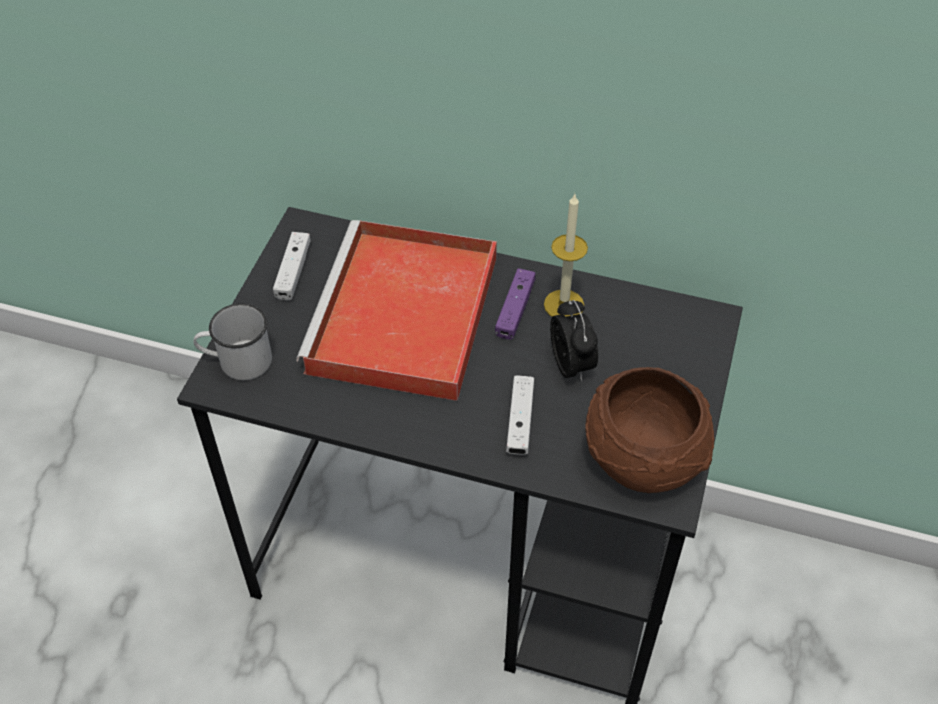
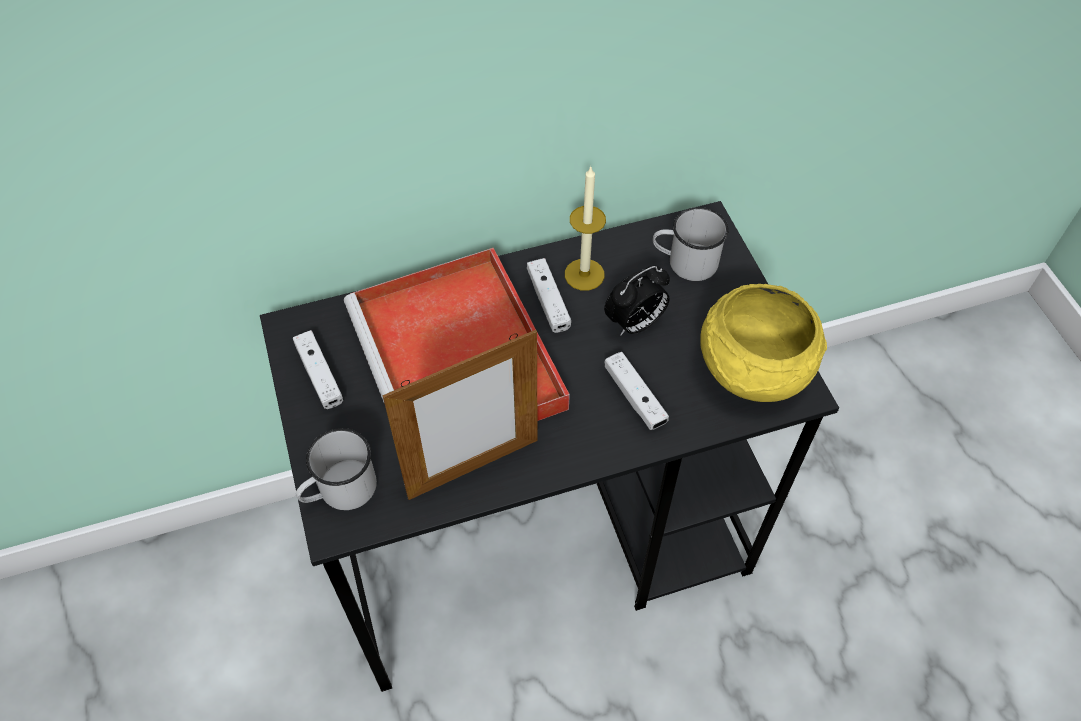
camera: 35 degrees left, 5 degrees up
purple game controller [495,268,536,340] -> white game controller [527,258,571,333]
alarm clock [550,300,598,382] -> alarm clock turned 105 degrees clockwise [604,265,670,336]
brown bowl [585,367,714,493] -> yellow bowl [700,284,827,402]
none -> picture frame [382,330,538,500]
none -> white mug [653,207,729,281]

